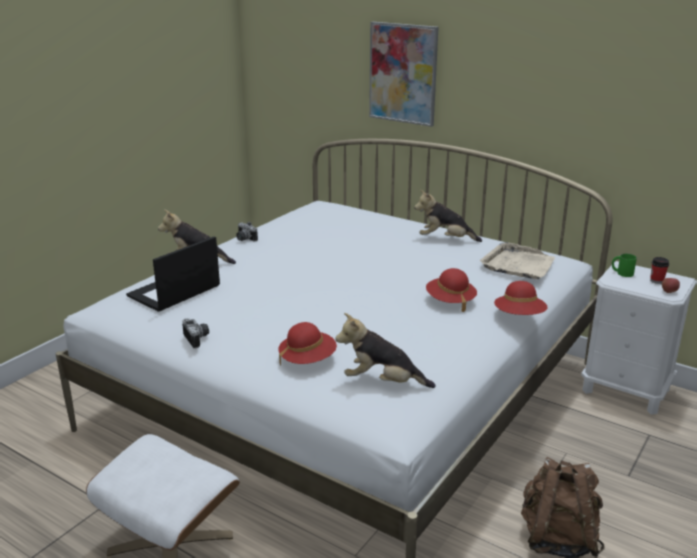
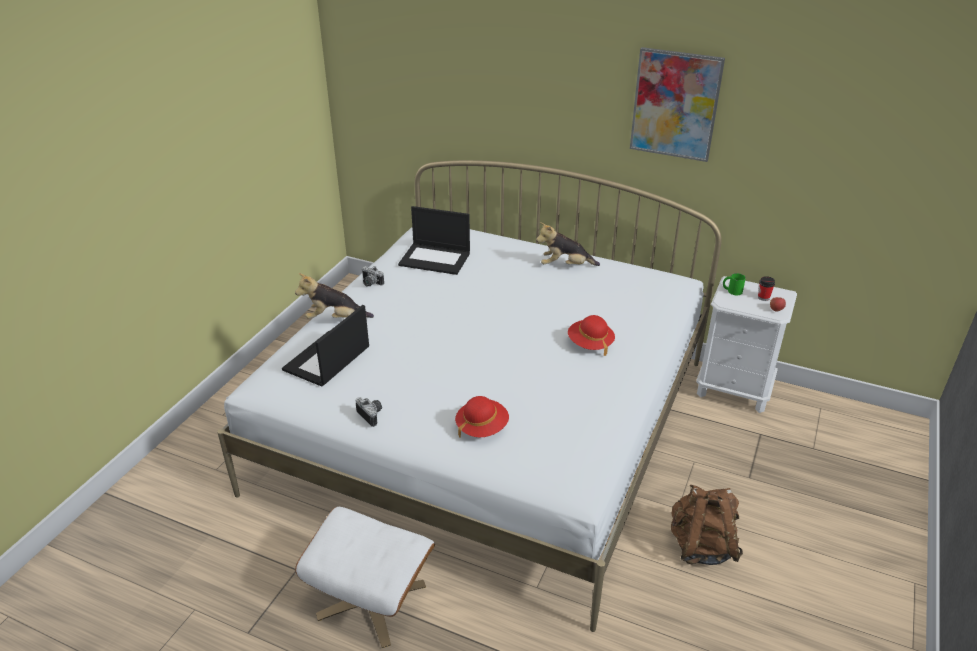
camera: 10 degrees left, 10 degrees up
plush toy [335,313,435,388] -> none
picture [369,22,439,127] -> picture moved to [630,47,725,162]
beige tray [480,242,555,279] -> none
red hat [494,281,548,315] -> none
none -> laptop [398,206,470,275]

